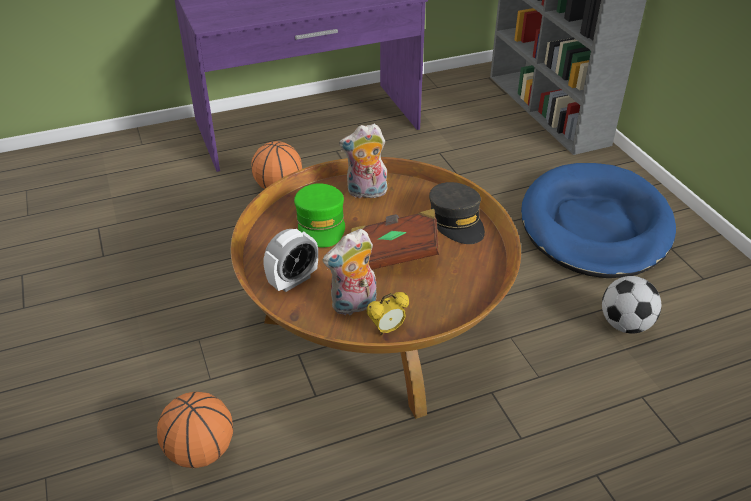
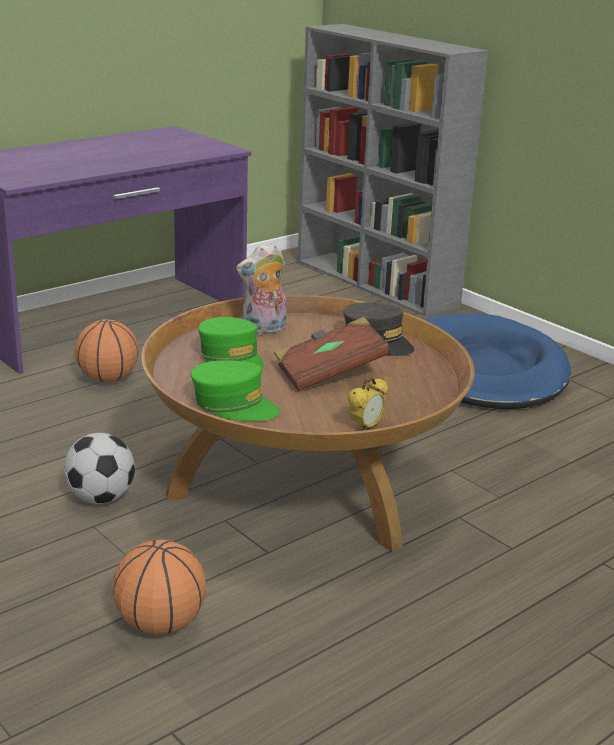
camera: 20 degrees left, 15 degrees down
alarm clock [264,229,318,292] -> green cap [191,360,280,421]
plush toy [322,229,376,315] -> none
football [602,276,661,334] -> football moved to [64,433,135,504]

